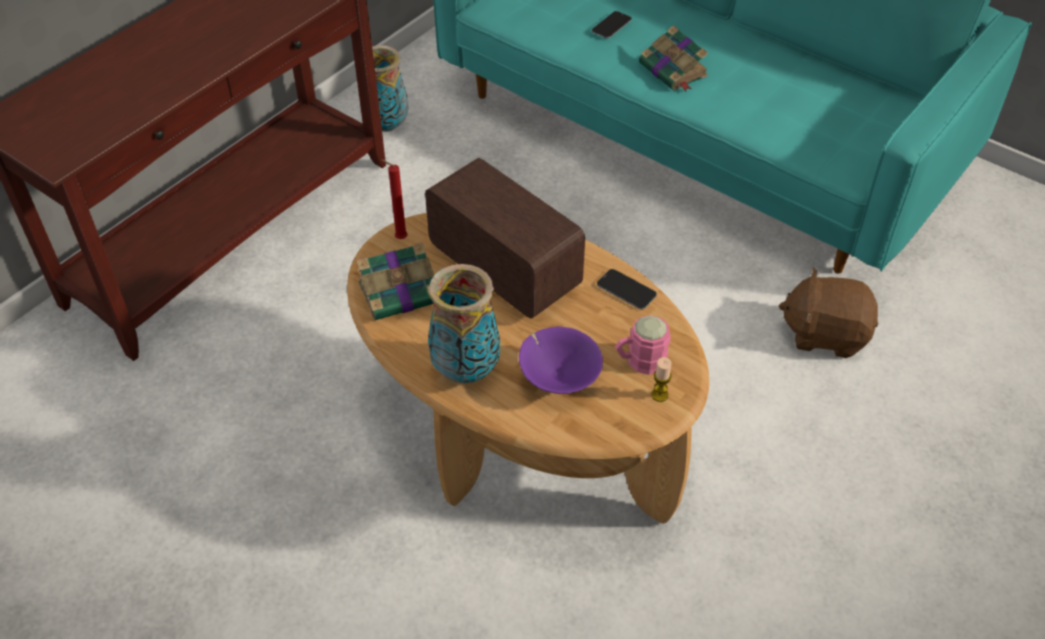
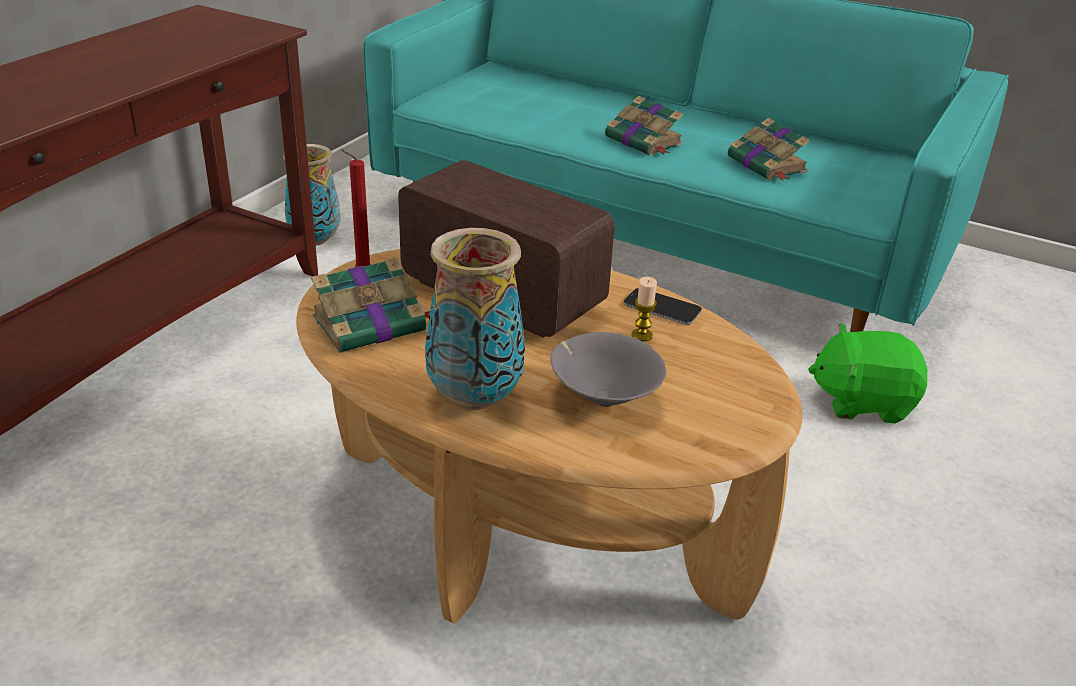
camera: 10 degrees left, 15 degrees down
purple bowl [519,327,603,394] -> grey bowl [550,332,667,407]
phone [592,11,632,38] -> none
pink mug [615,315,671,375] -> none
candle [651,357,672,402] -> candle moved to [632,277,657,341]
brown plush toy [779,267,878,358] -> green plush toy [808,323,927,424]
none -> book [728,118,810,181]

